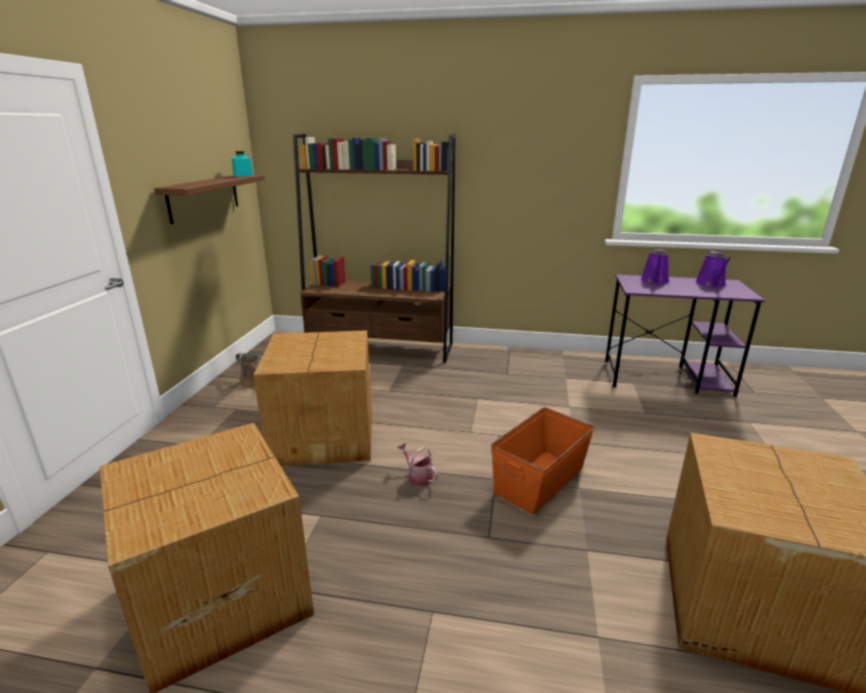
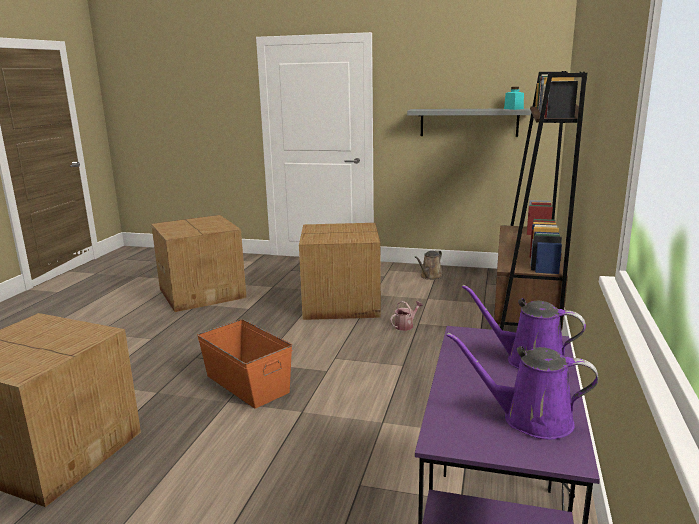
camera: 95 degrees right, 5 degrees down
brown shelf [154,175,265,224] -> grey shelf [407,108,531,137]
watering can [397,443,438,486] -> watering can moved to [390,301,423,331]

